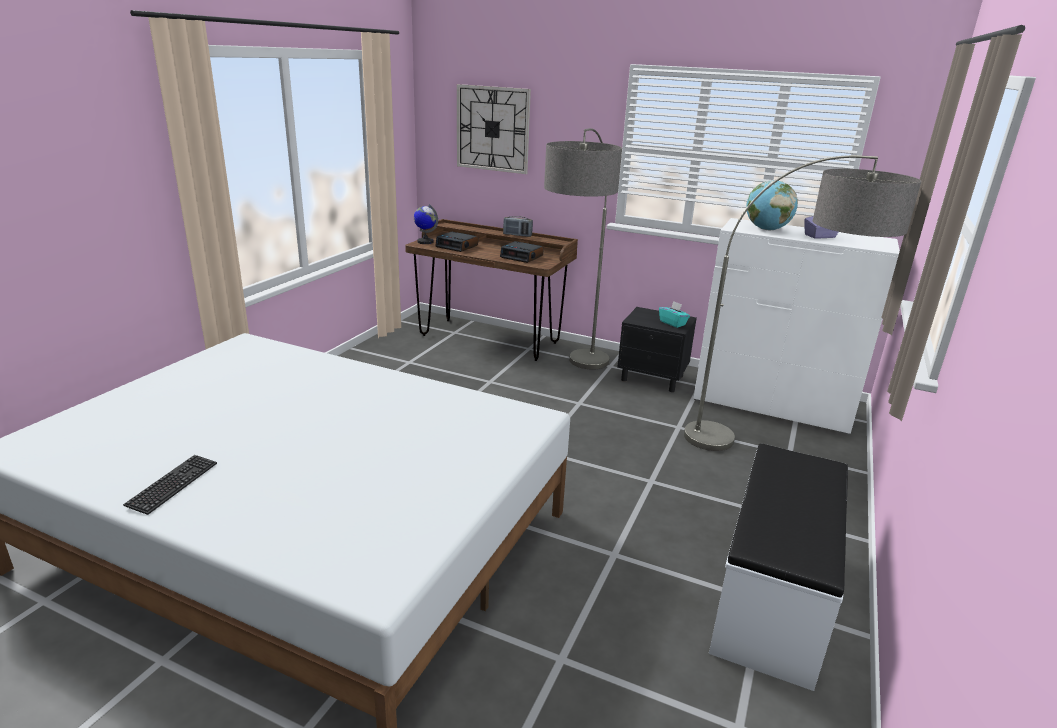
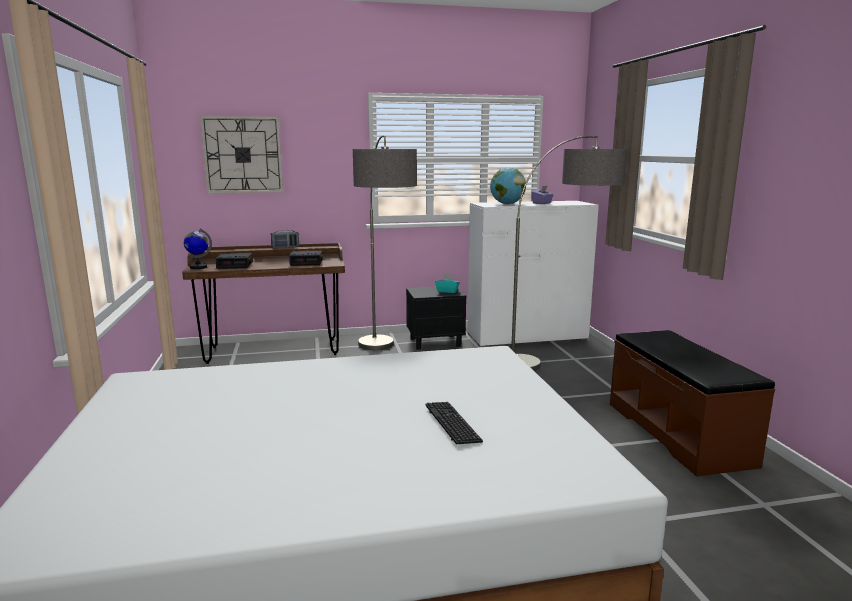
camera: 35 degrees left, 10 degrees down
keyboard [123,455,217,515] -> keyboard moved to [425,402,483,444]
white bench [709,444,848,691] -> brown bench [610,330,775,477]

